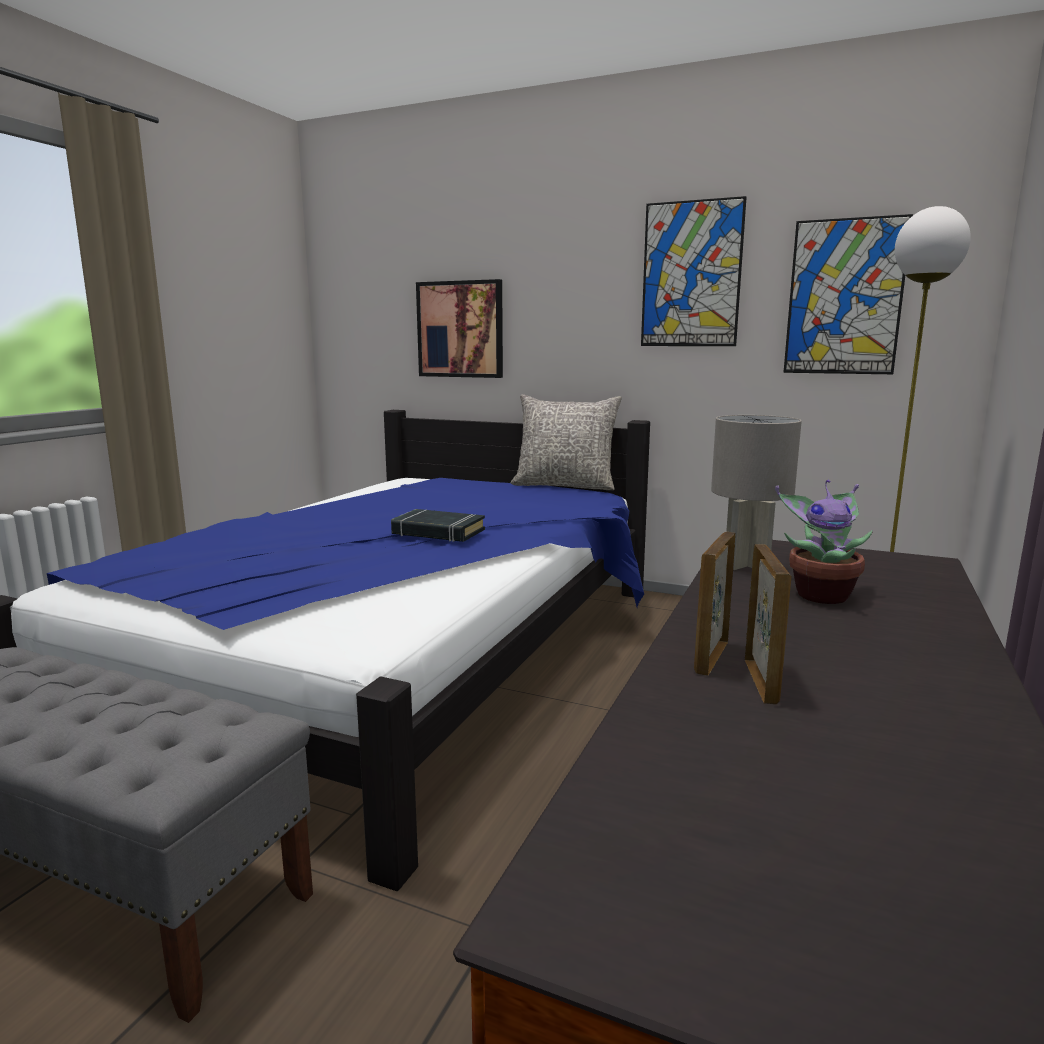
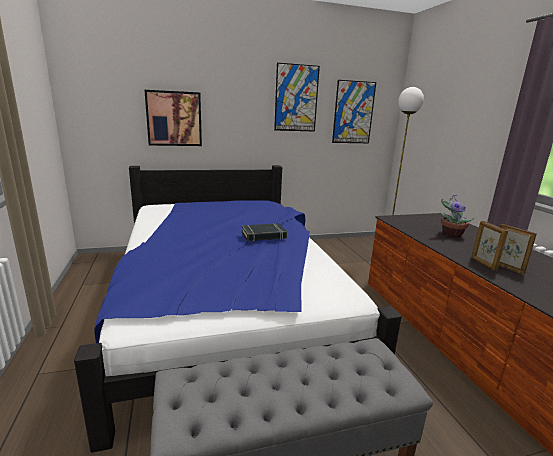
camera: 40 degrees left, 5 degrees up
grey pillow [511,394,622,490] -> none
grey table lamp [711,415,802,570] -> none

